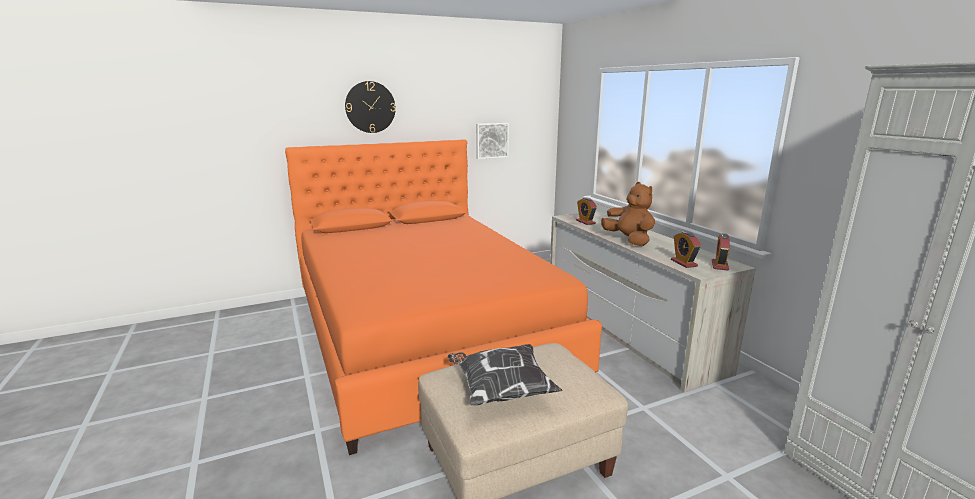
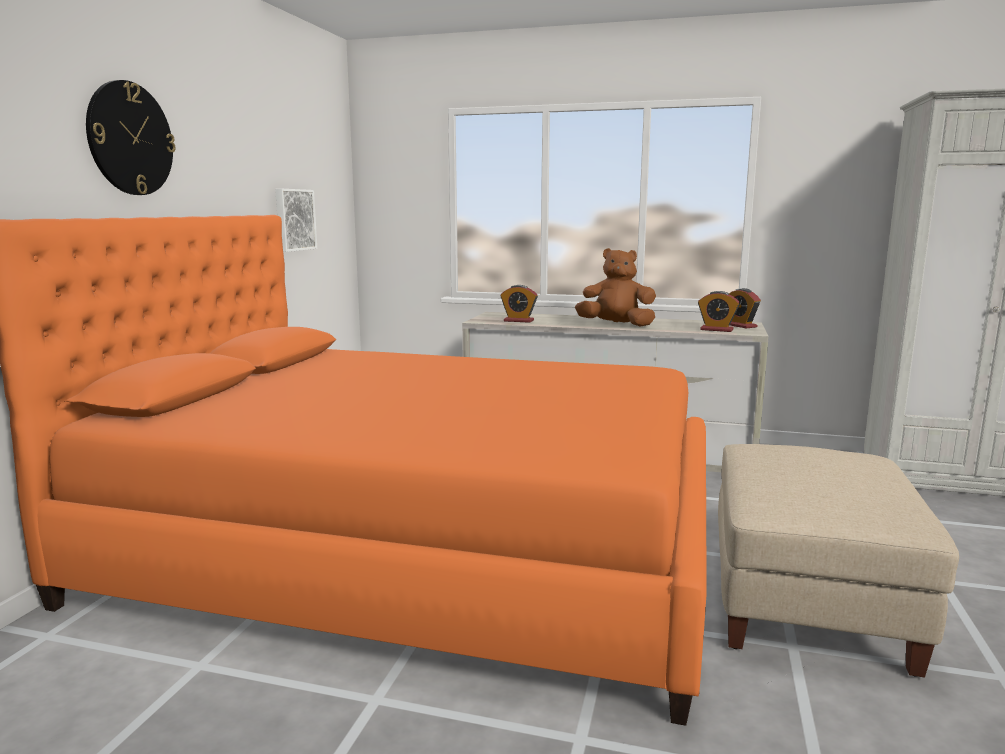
camera: 50 degrees left, 5 degrees down
pillow [448,344,563,406] -> none

